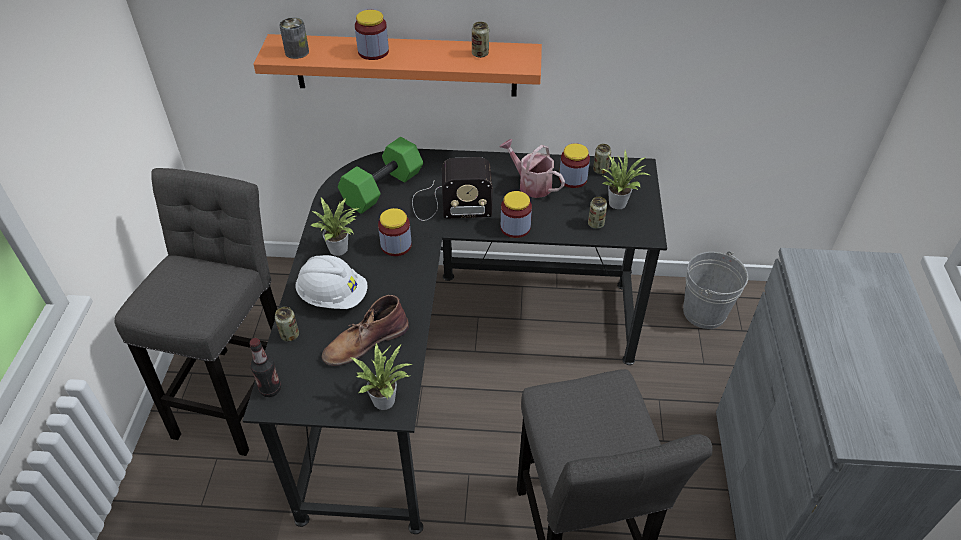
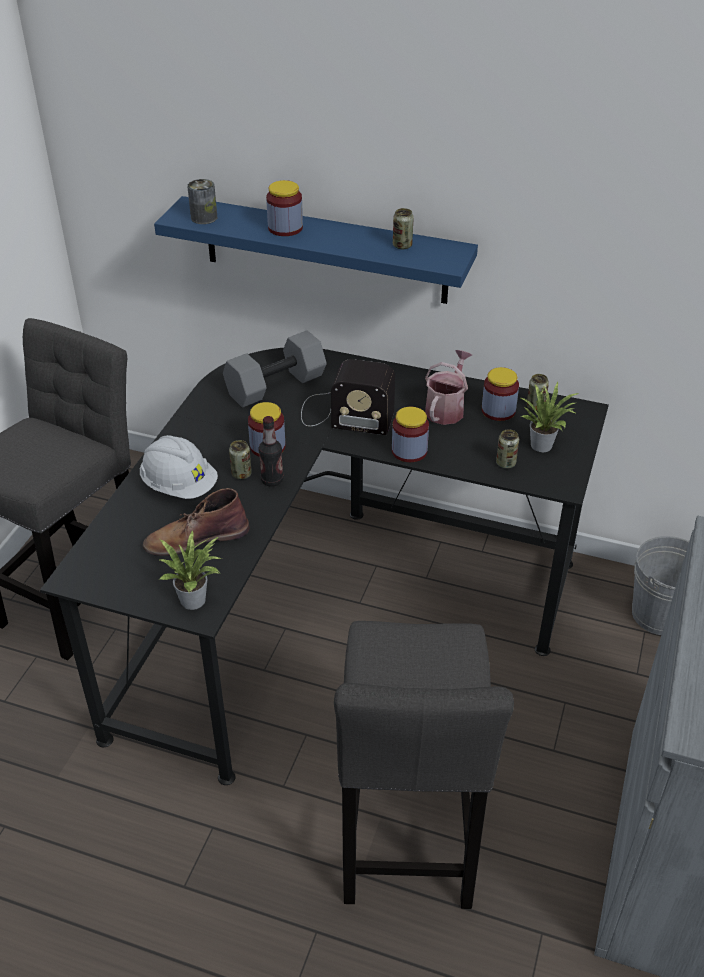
camera: 15 degrees right, 5 degrees down
bottle [249,338,281,397] -> bottle moved to [258,416,284,487]
orange shelf [253,34,542,97] -> blue shelf [154,196,478,304]
can [275,307,299,342] -> can moved to [229,440,252,479]
potted plant [311,198,359,256] -> none
green dumbbell [338,137,423,214] -> grey dumbbell [223,330,327,408]
watering can [499,139,565,198] -> watering can turned 60 degrees clockwise [425,350,472,425]

